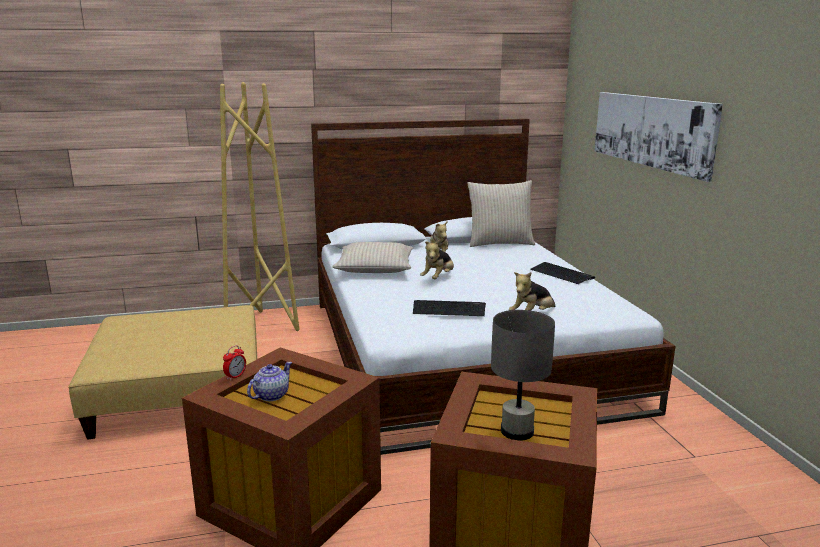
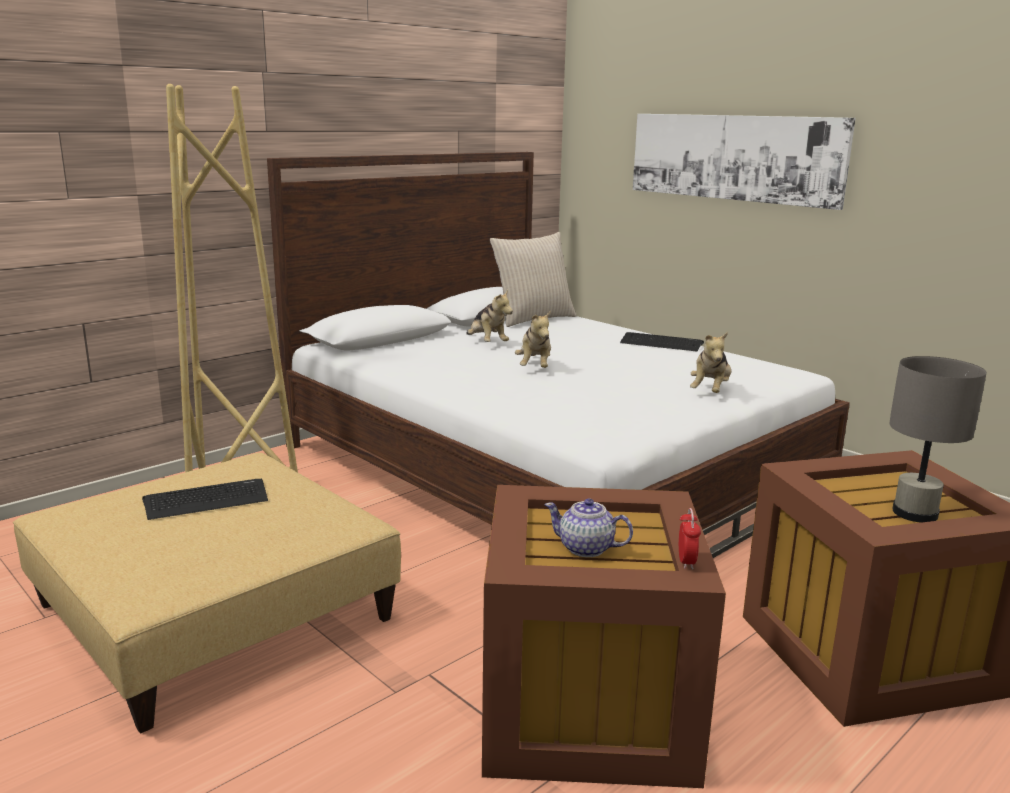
camera: 30 degrees left, 0 degrees up
alarm clock [223,345,246,380] -> alarm clock moved to [679,508,701,569]
teapot [247,362,292,401] -> teapot turned 75 degrees counterclockwise [544,499,633,557]
beige pillow [332,242,413,273] -> none
keyboard [413,300,486,316] -> keyboard moved to [142,479,268,520]

